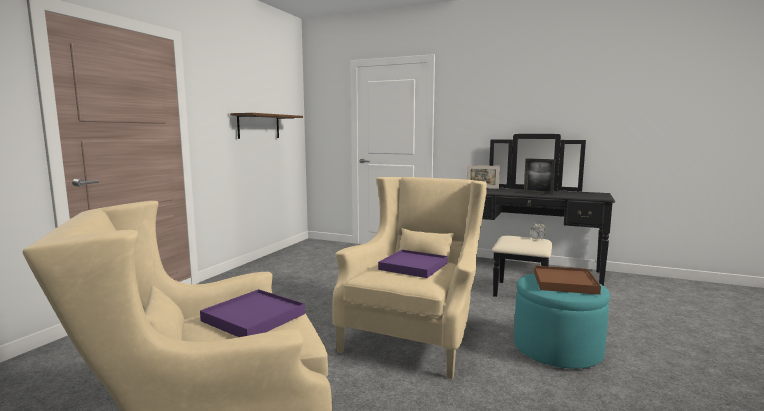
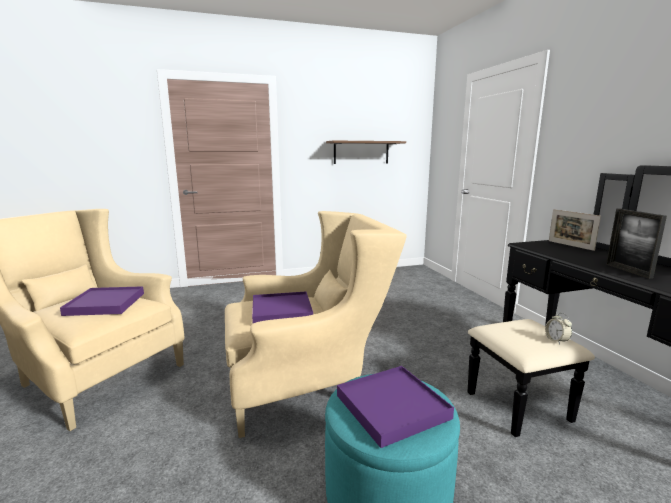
camera: 50 degrees right, 5 degrees up
brown tray [534,266,601,295] -> purple tray [337,366,454,448]

